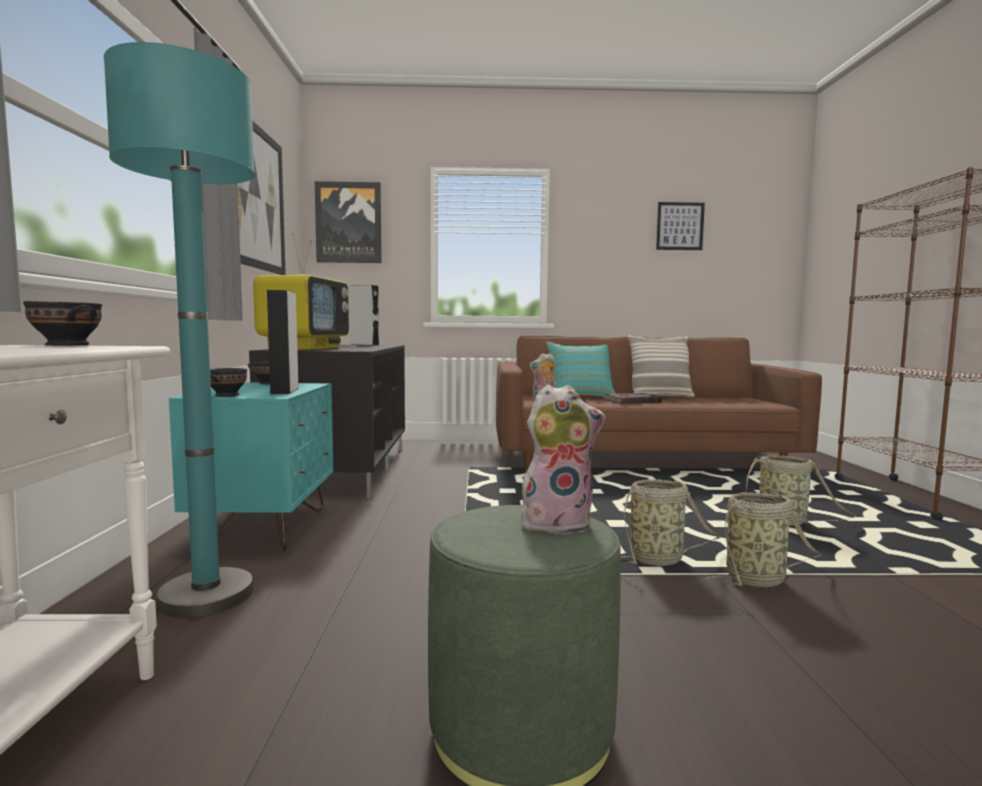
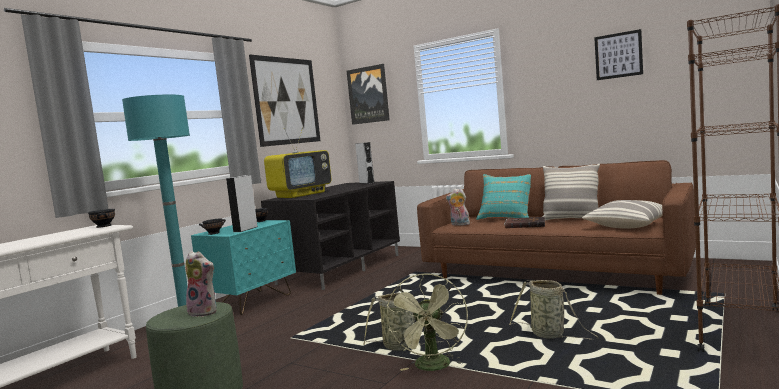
camera: 35 degrees right, 0 degrees up
basket [705,492,822,588] -> green fan [386,274,468,371]
none -> pillow [582,200,663,228]

